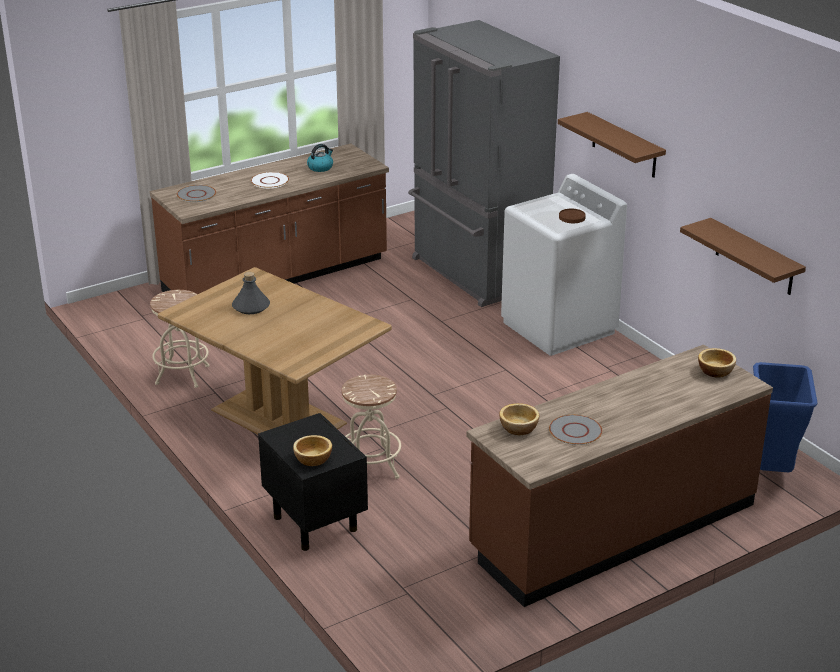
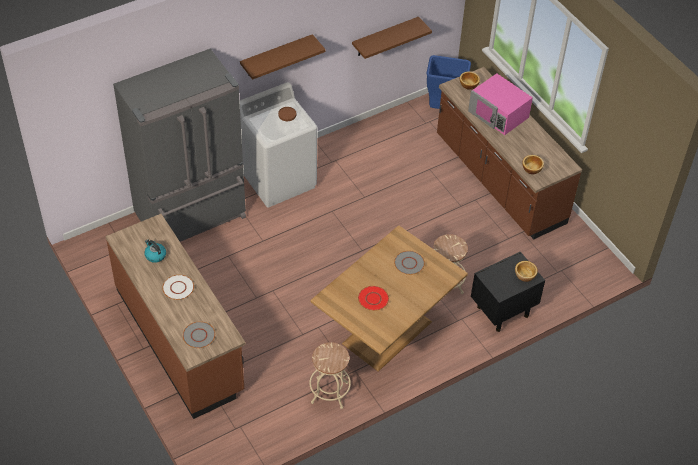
camera: 90 degrees left, 20 degrees up
grey bottle [232,272,270,314] -> red plate [358,286,389,311]
grey plate [549,415,602,445] -> grey plate moved to [394,251,425,275]
none -> pink microwave [468,73,533,135]

